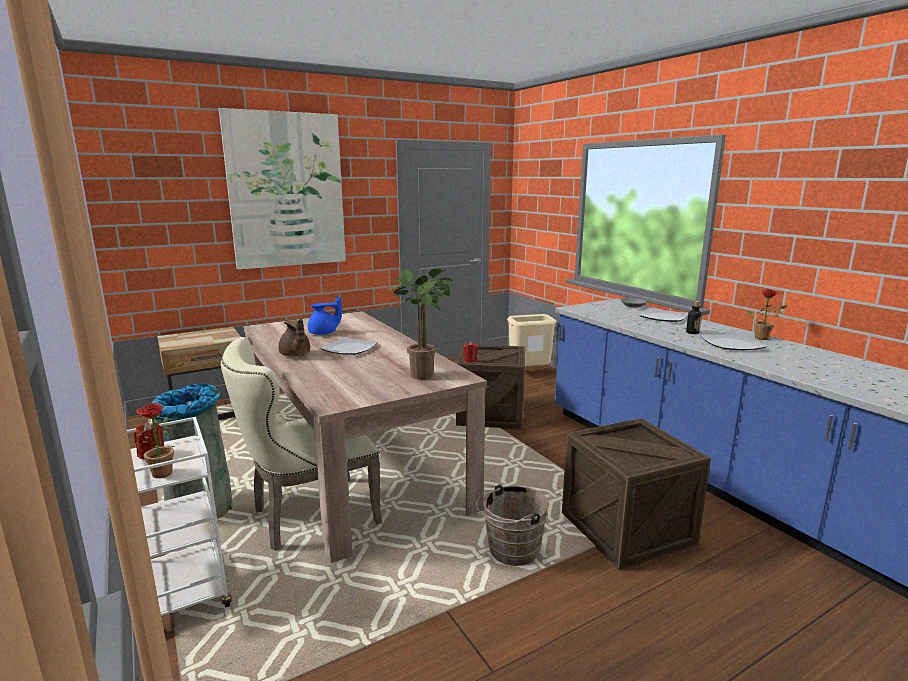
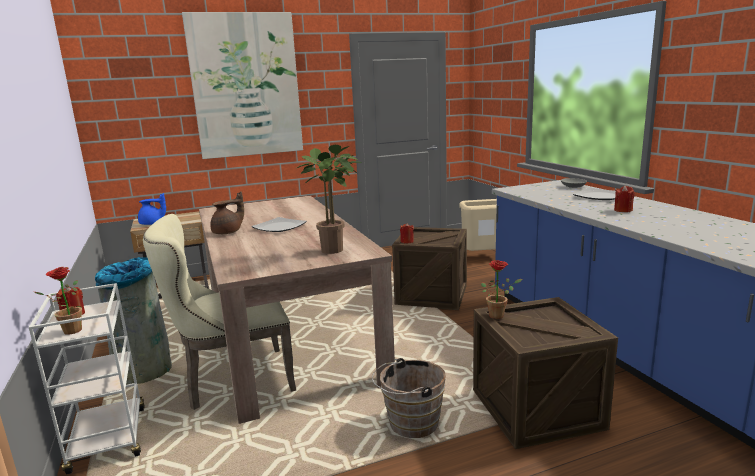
camera: 10 degrees right, 0 degrees up
brown teapot [278,319,310,357] -> brown teapot turned 105 degrees counterclockwise [210,191,244,234]
blue teapot [308,296,342,335] -> blue teapot moved to [138,193,166,225]
bottle [686,301,702,334] -> red candle [614,185,635,212]
plate [700,334,768,350] -> none
potted plant [746,289,787,340] -> potted plant moved to [481,260,522,319]

